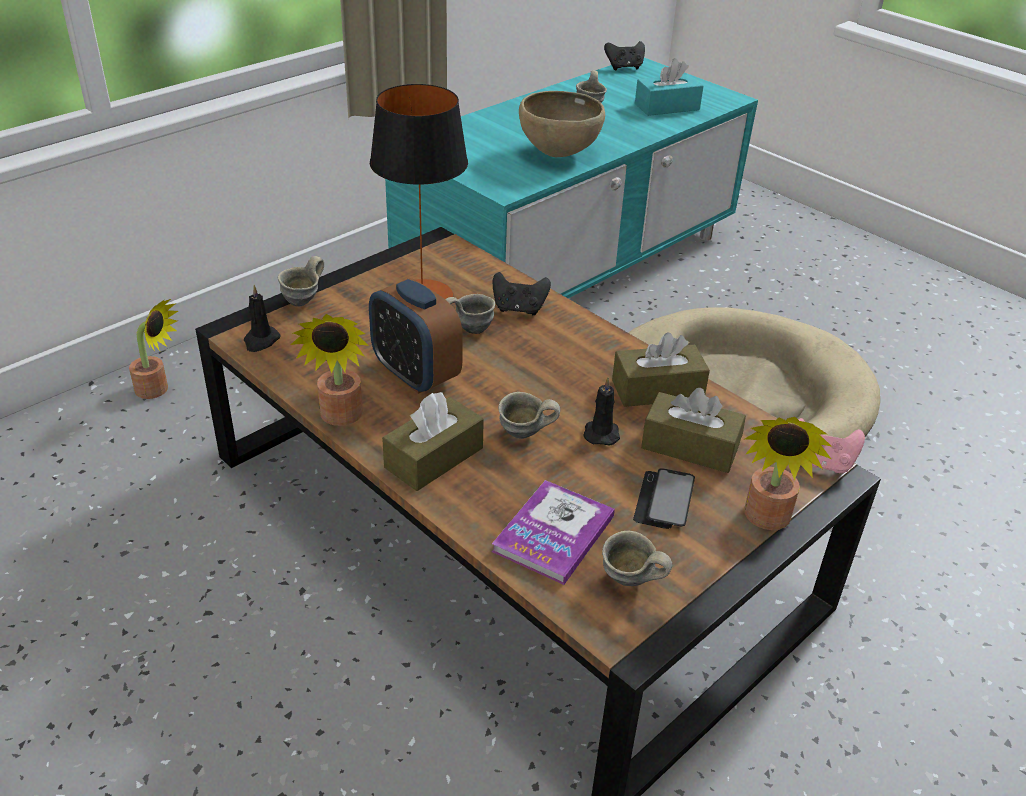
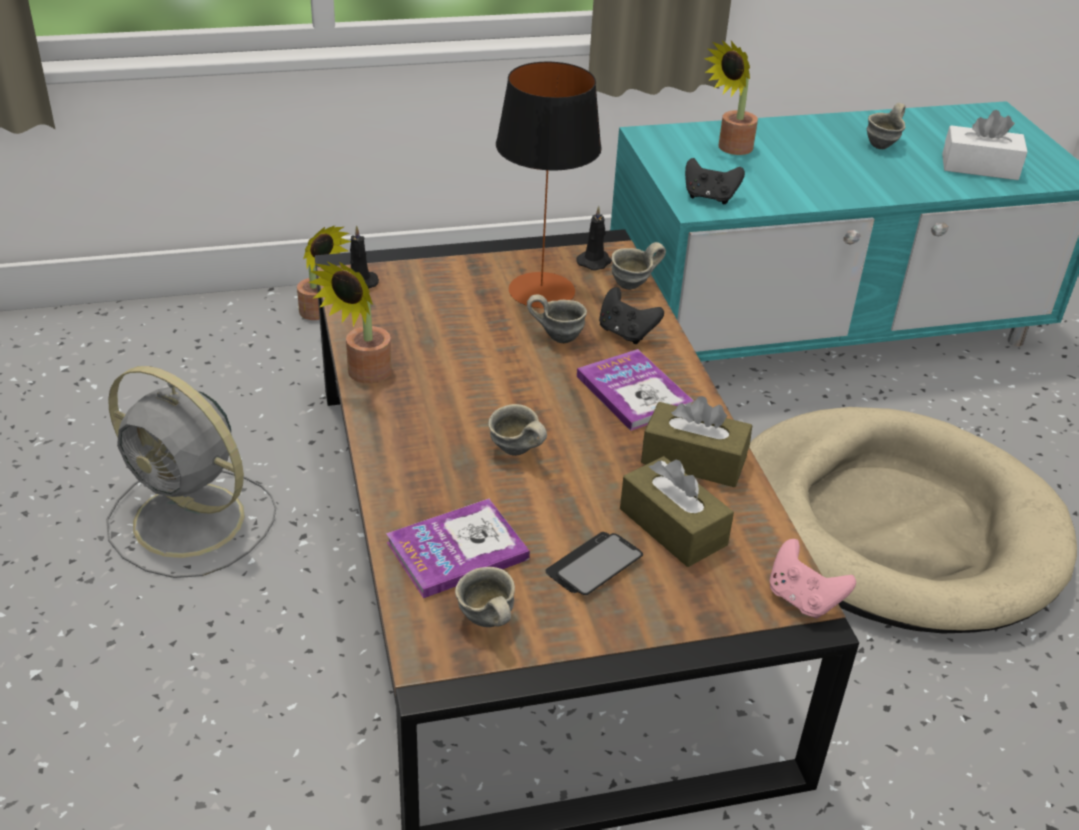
camera: 30 degrees right, 0 degrees up
grey mug [278,256,324,306] -> grey mug moved to [612,242,666,290]
alarm clock [369,278,463,394] -> none
brown tissue box [382,392,484,491] -> none
brown bowl [519,91,605,157] -> none
black candle [583,377,620,446] -> black candle moved to [576,206,612,271]
black game controller [604,41,645,70] -> black game controller moved to [685,158,745,204]
turquoise tissue box [635,58,704,116] -> white tissue box [942,110,1028,180]
potted plant [744,417,832,530] -> potted plant moved to [704,40,758,155]
none -> grey fan [106,366,276,578]
none -> book [577,349,693,431]

